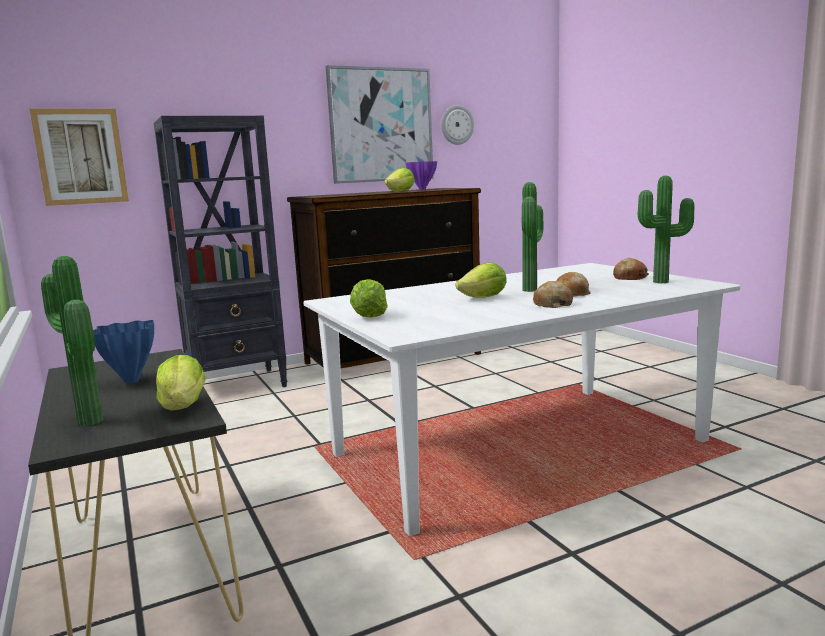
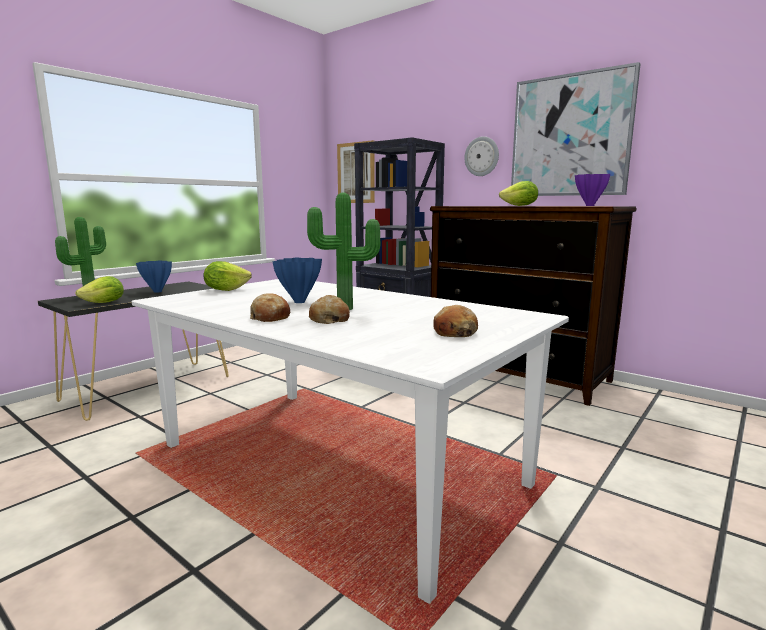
camera: 65 degrees right, 0 degrees up
wall clock [441,105,474,145] -> wall clock moved to [464,136,499,176]
lettuce [455,262,507,298] -> blue vase [273,258,322,303]
potted plant [638,176,694,283] -> none

